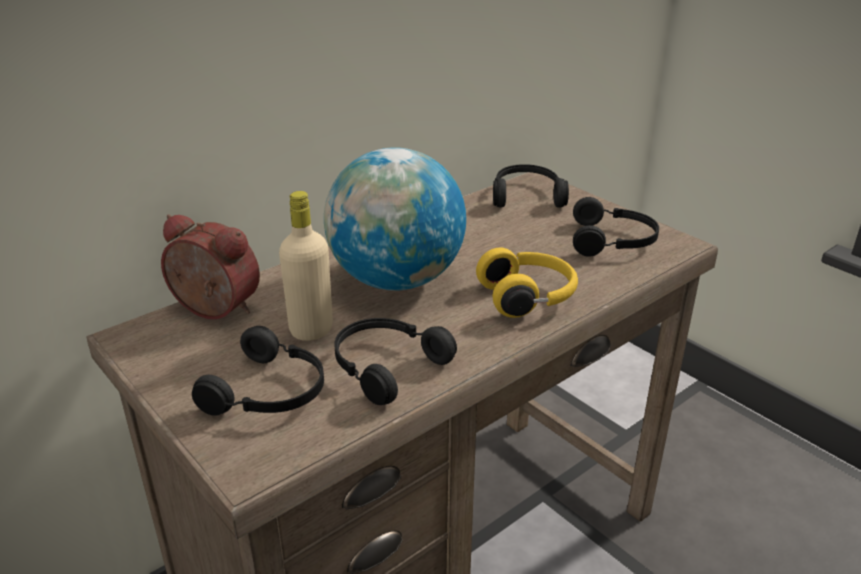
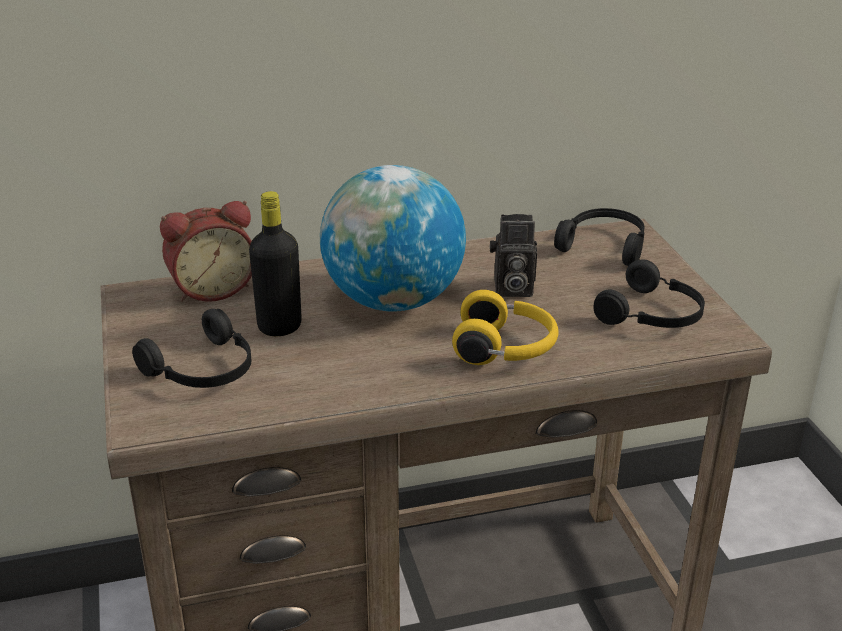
camera: 25 degrees right, 0 degrees up
alarm clock [161,214,260,319] -> alarm clock turned 105 degrees clockwise [160,201,252,302]
beige bottle [279,191,333,341] -> black bottle [249,191,302,336]
black headphones [334,318,457,405] -> none
none -> camera [489,214,537,297]

